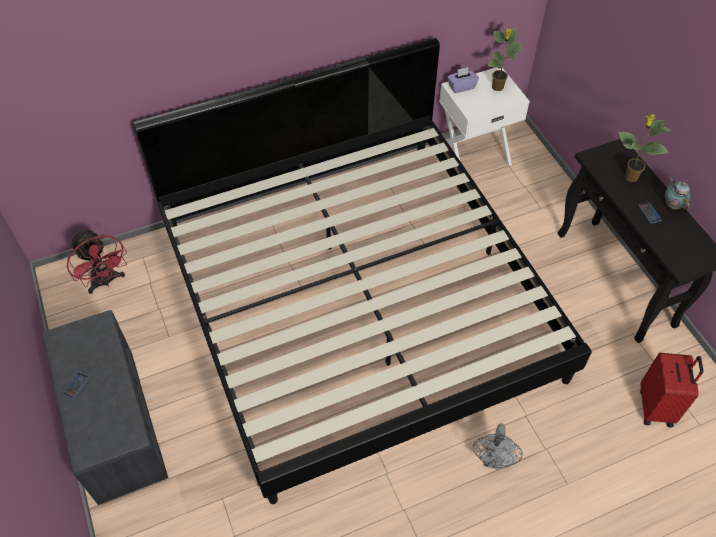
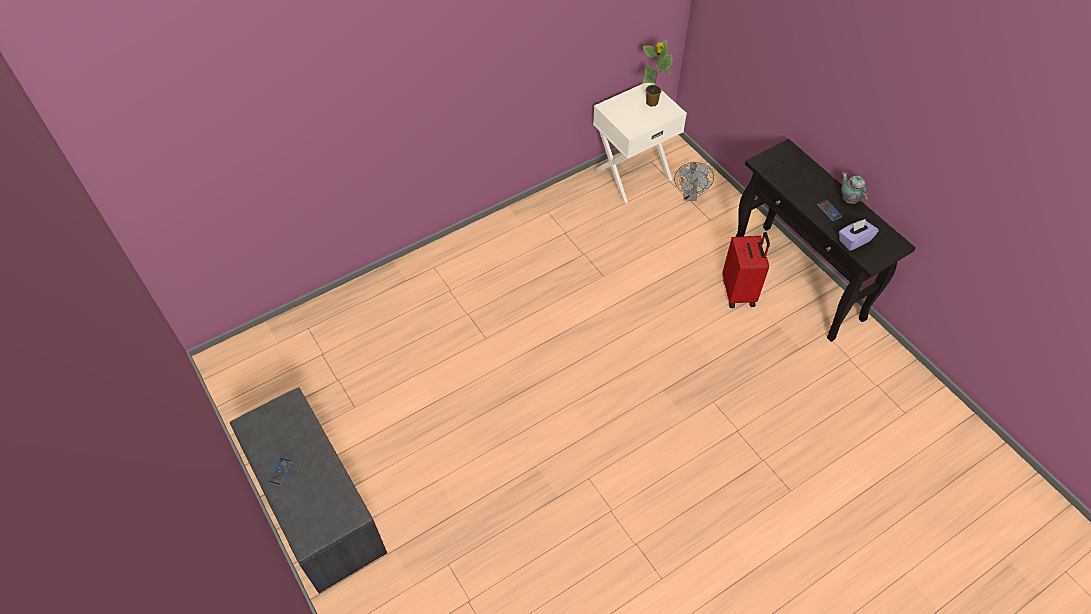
camera: 10 degrees left, 0 degrees up
red fan [67,230,127,294] -> none
bed [133,38,592,504] -> none
purple tissue box [447,67,479,93] -> purple tissue box moved to [839,219,879,251]
grey fan [473,423,523,470] -> grey fan moved to [674,162,714,201]
potted plant [618,114,671,182] -> none
red suitcase [640,353,703,427] -> red suitcase moved to [722,232,770,308]

